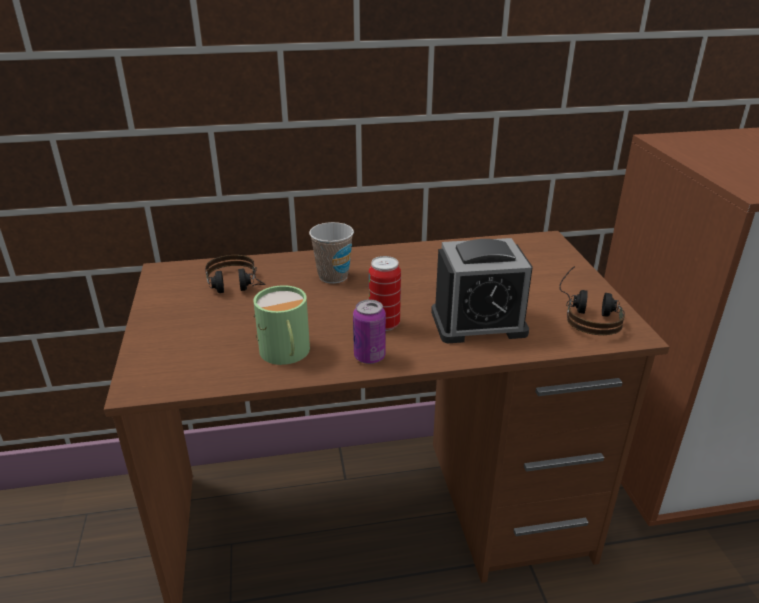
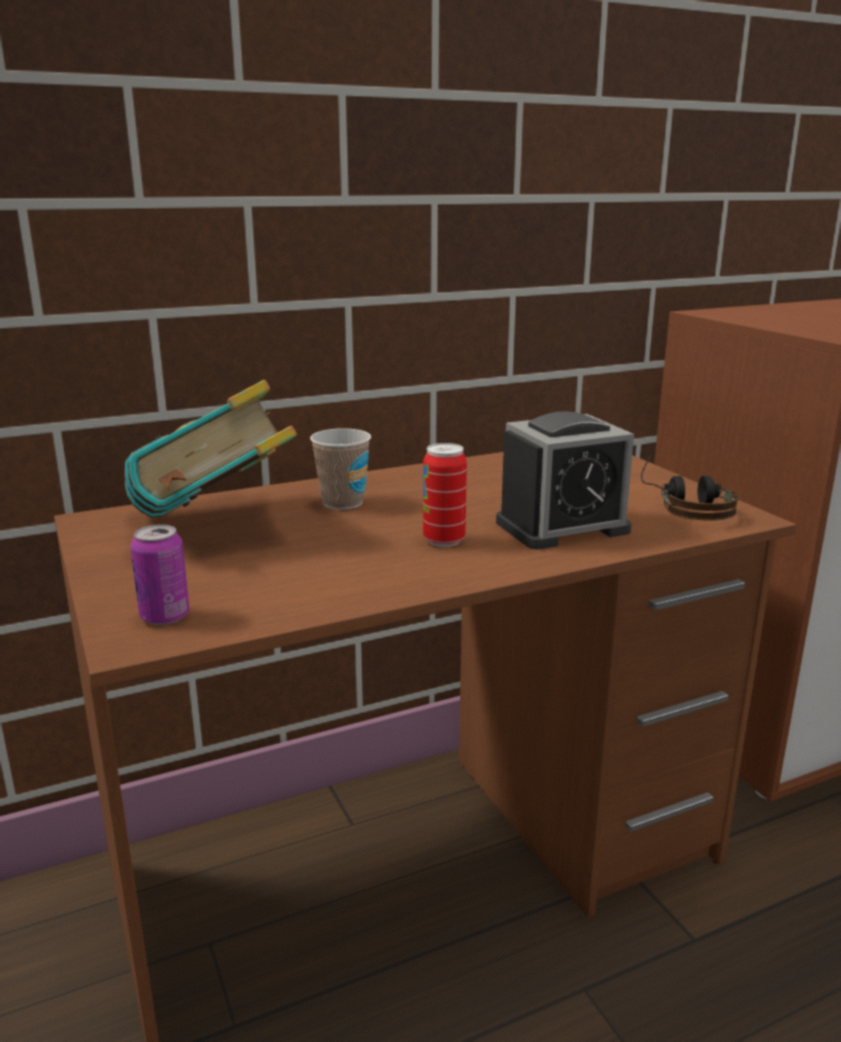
camera: 15 degrees left, 10 degrees down
headphones [205,255,265,293] -> book [125,380,297,518]
green mug [253,285,310,365] -> none
can [353,299,386,364] -> can moved to [130,524,189,625]

